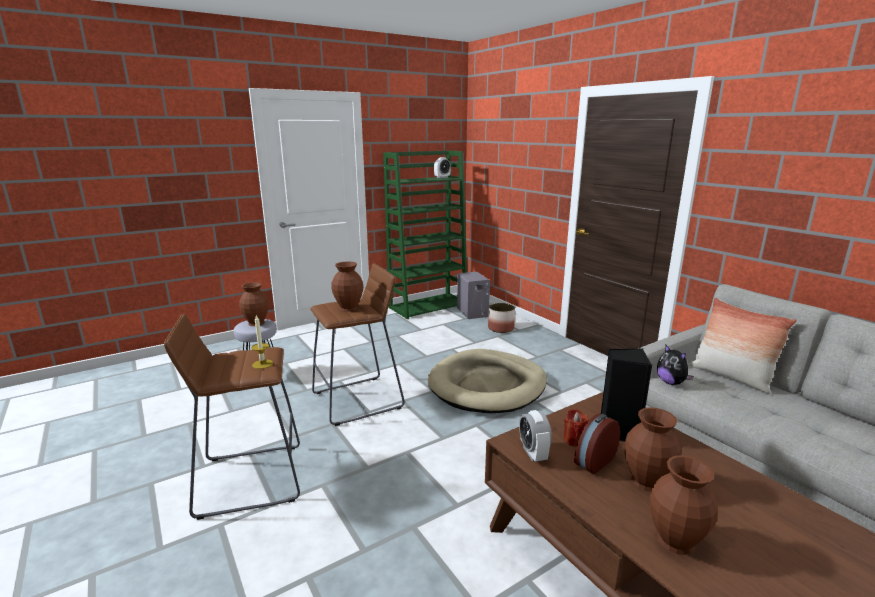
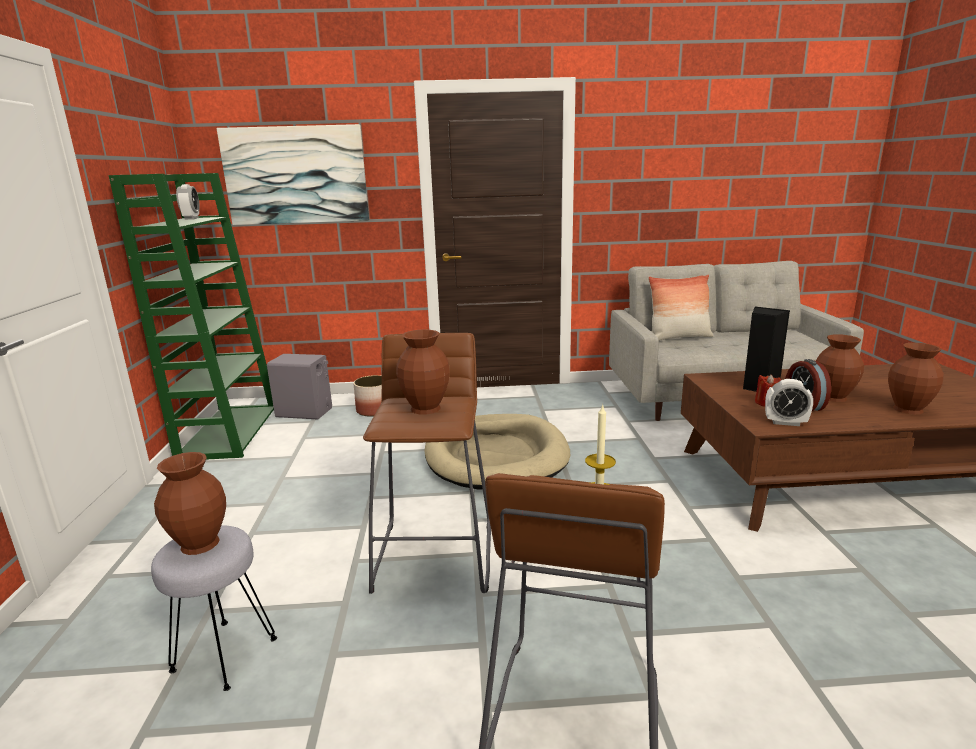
camera: 60 degrees left, 0 degrees up
plush toy [657,345,694,385] -> none
none -> picture [216,124,369,225]

